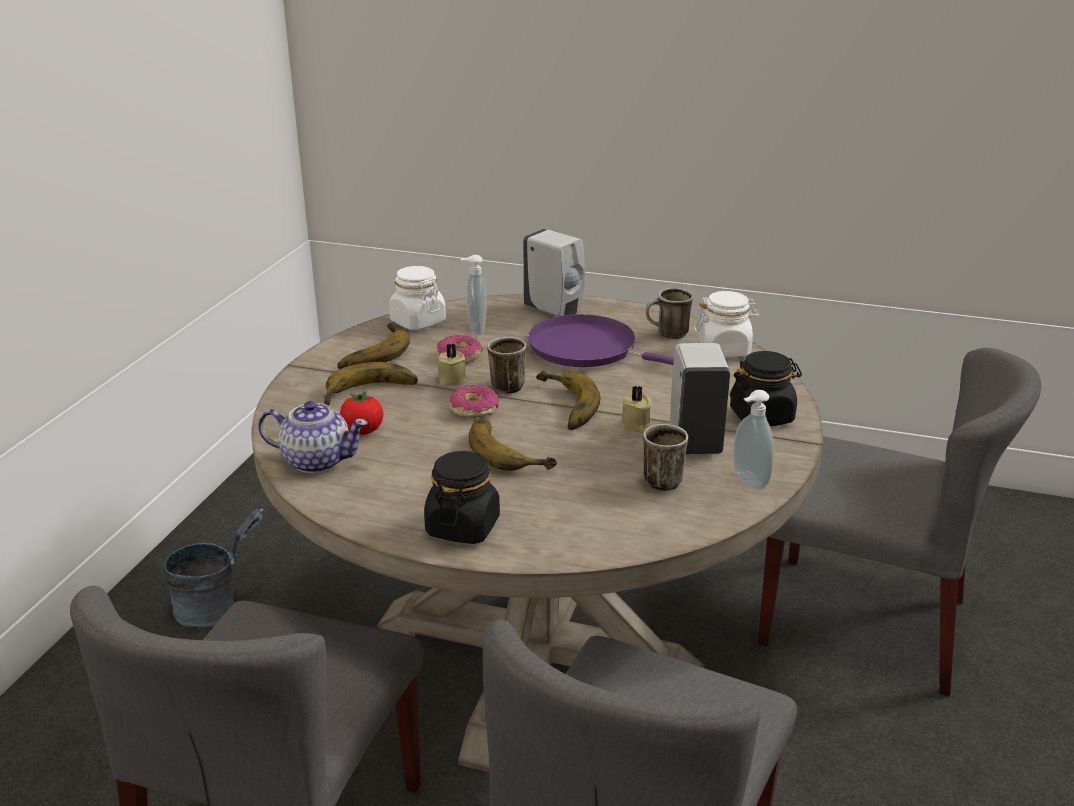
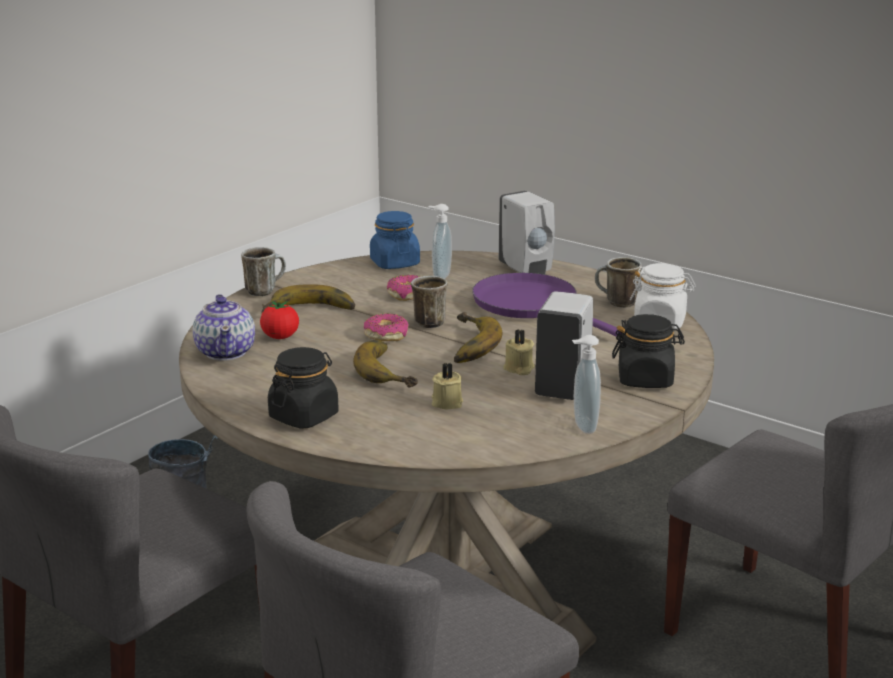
camera: 20 degrees right, 5 degrees down
teapot [258,401,368,473] -> teapot turned 45 degrees clockwise [193,294,255,361]
banana [337,322,410,369] -> none
white jar [389,266,446,330] -> blue jar [370,211,420,269]
beige candle [436,344,467,386] -> beige candle moved to [431,363,463,410]
mug [643,424,688,491] -> mug moved to [241,247,286,296]

